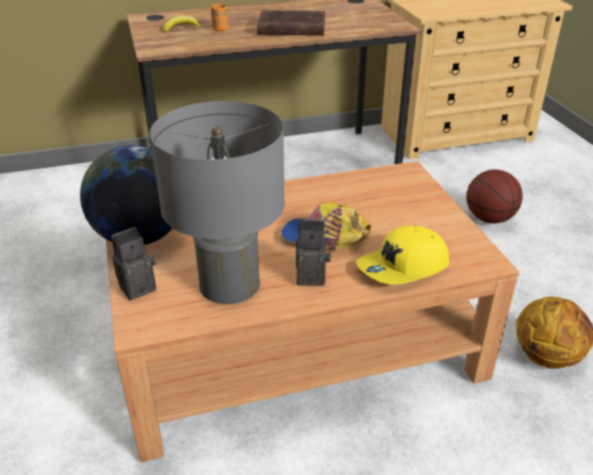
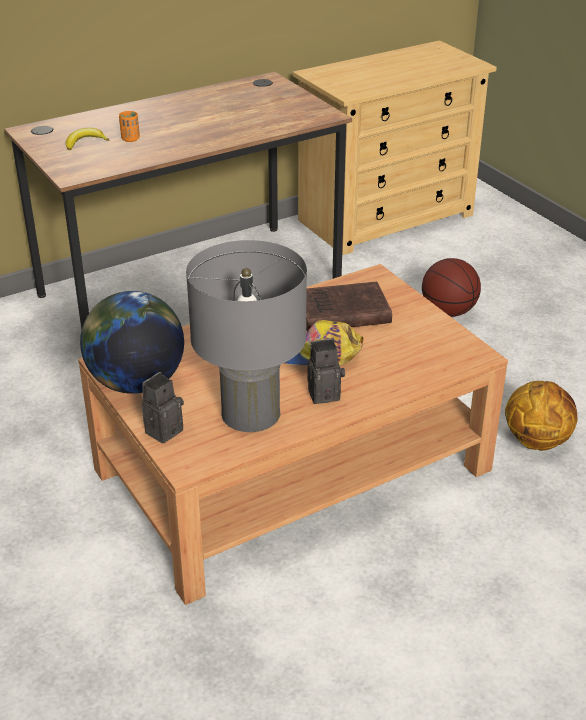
camera: 15 degrees left, 0 degrees up
brown book [257,10,325,36] -> brown book moved to [306,282,392,332]
yellow cap [356,226,449,285] -> none

